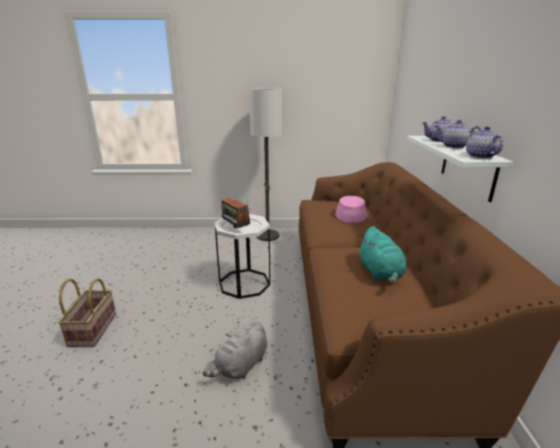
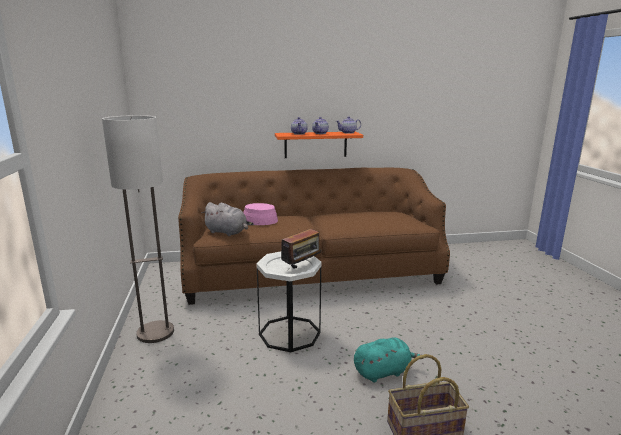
camera: 100 degrees left, 5 degrees down
grey plush toy [203,321,267,379] -> grey plush toy moved to [202,202,248,236]
turquoise plush toy [359,226,406,284] -> turquoise plush toy moved to [354,337,424,382]
white shelf [407,136,513,202] -> orange shelf [275,132,363,158]

